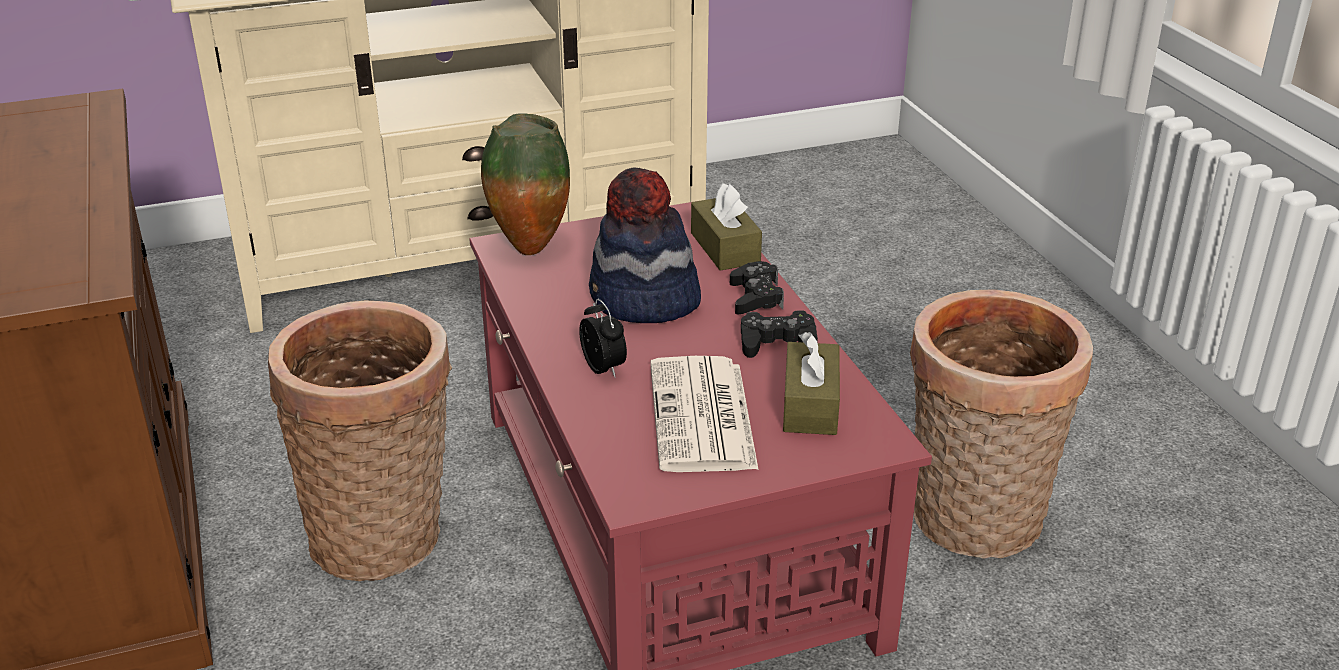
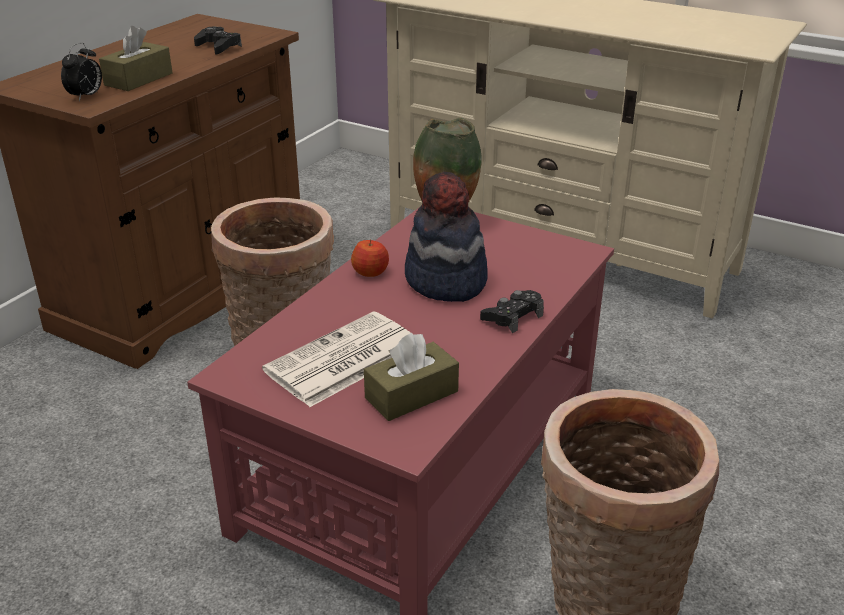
camera: 50 degrees right, 0 degrees up
alarm clock [579,299,627,377] -> alarm clock moved to [61,43,102,101]
brown tissue box [691,183,762,271] -> brown tissue box moved to [99,26,172,91]
black game controller [741,310,818,358] -> black game controller moved to [194,26,242,55]
none -> apple [351,239,389,277]

